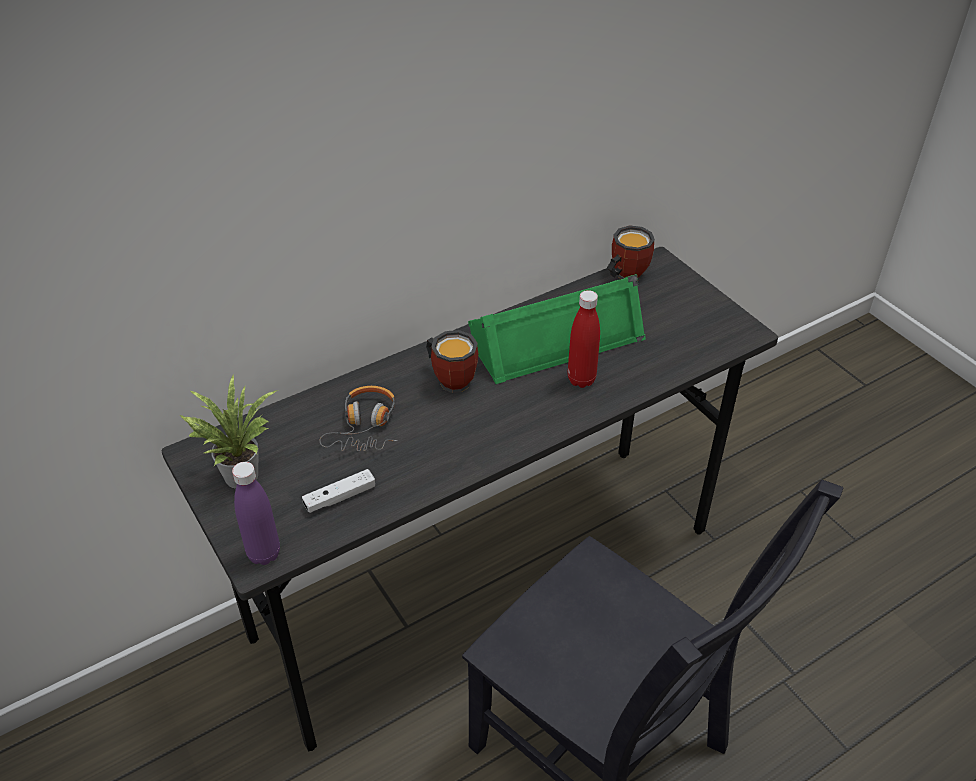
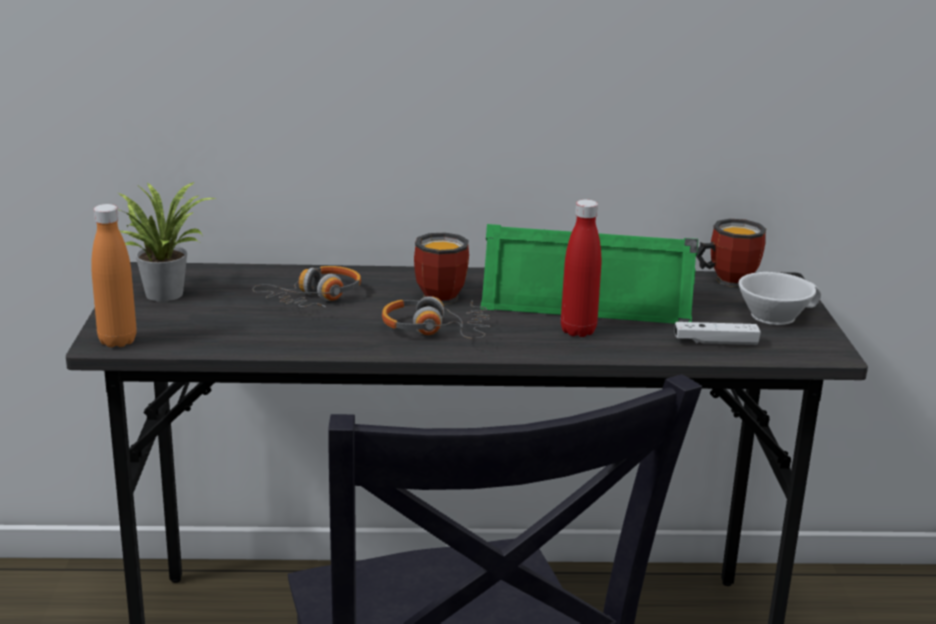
camera: 30 degrees right, 20 degrees down
purple bottle [232,462,280,565] -> orange bottle [91,204,137,347]
white game controller [302,469,375,513] -> white game controller moved to [674,322,761,345]
none -> headphones [382,296,490,339]
none -> white cup [739,272,821,325]

